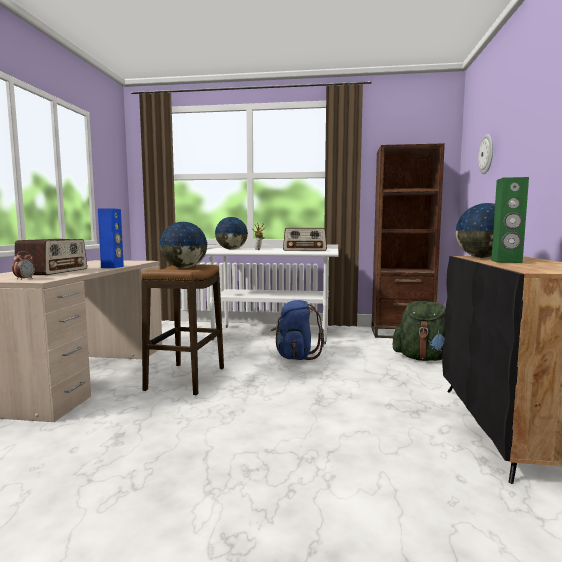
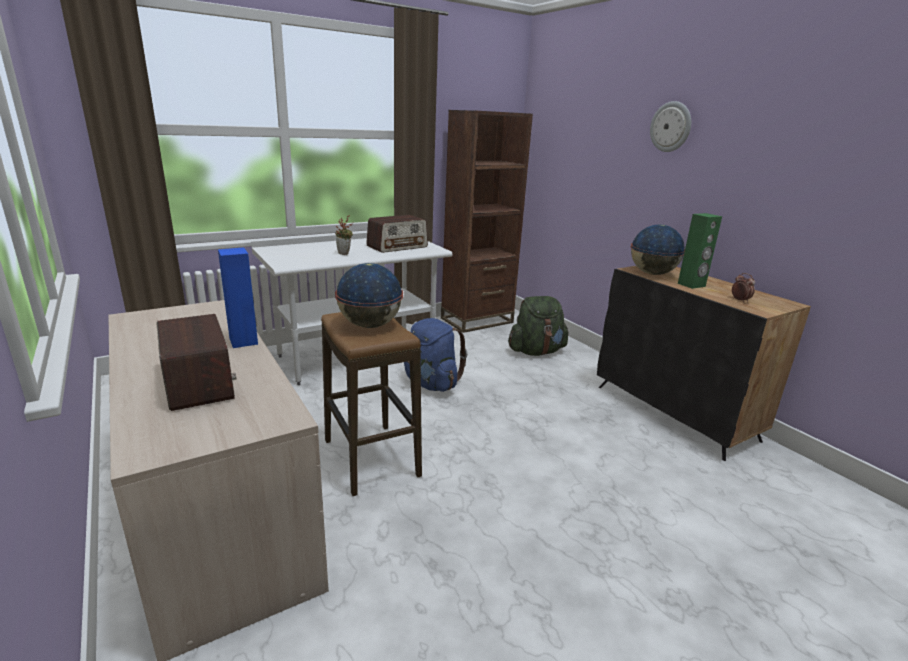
camera: 40 degrees left, 15 degrees up
alarm clock [12,251,35,280] -> alarm clock moved to [732,273,755,302]
globe [215,217,248,250] -> none
wall clock [478,134,493,174] -> wall clock moved to [650,101,691,152]

